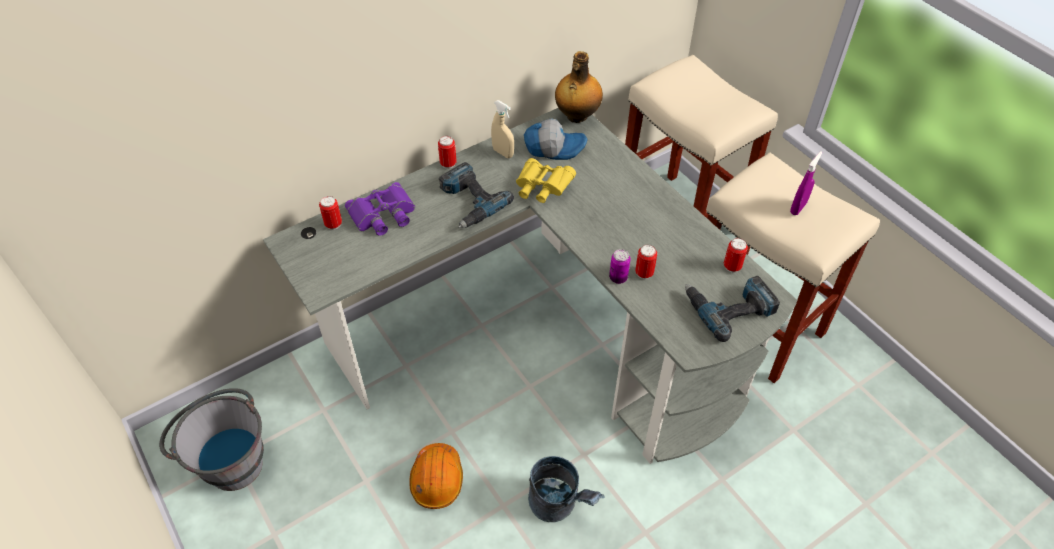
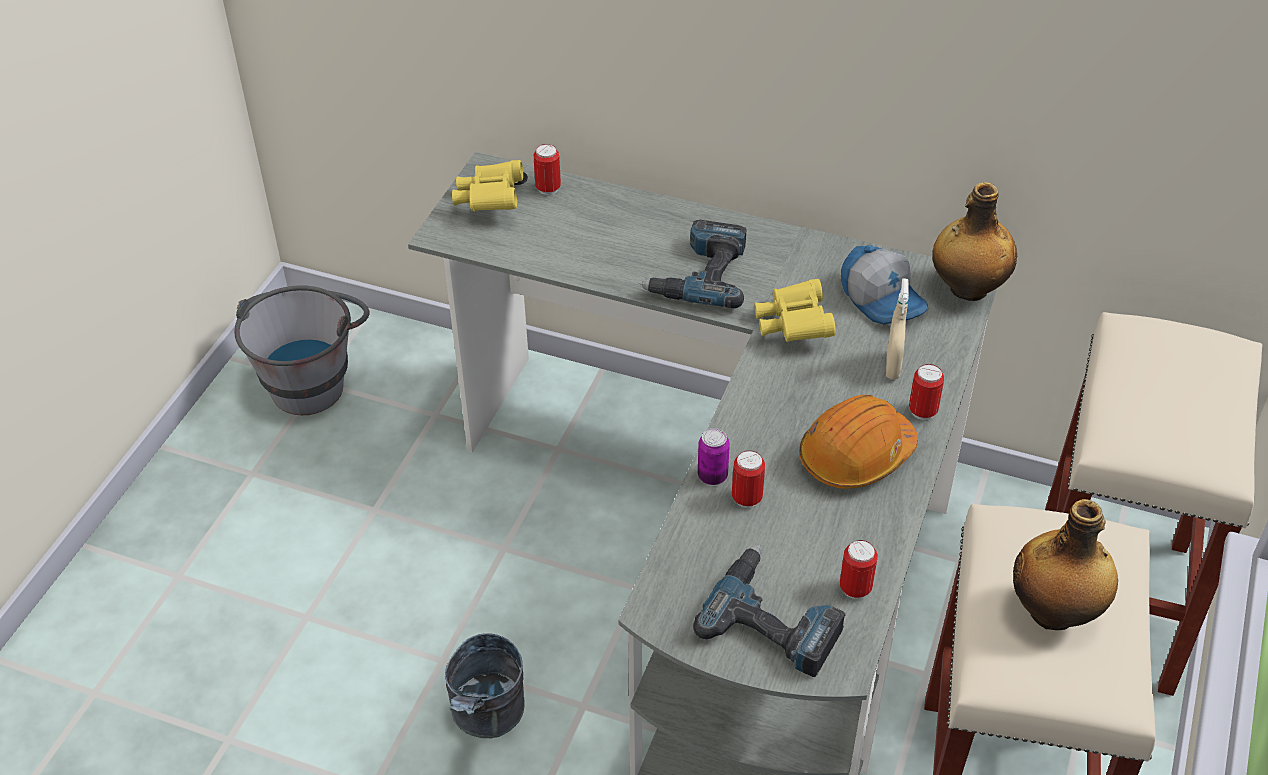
camera: 55 degrees right, 5 degrees down
purple binoculars [345,182,415,236] -> none
orange hard hat [409,443,463,509] -> orange hard hat moved to [799,395,918,489]
can [438,136,457,169] -> can moved to [909,364,944,420]
beige spray bottle [491,100,514,158] -> beige spray bottle moved to [886,278,909,380]
purple spray bottle [790,151,822,215] -> bottle [1013,499,1118,630]
none -> yellow binoculars [452,160,523,211]

